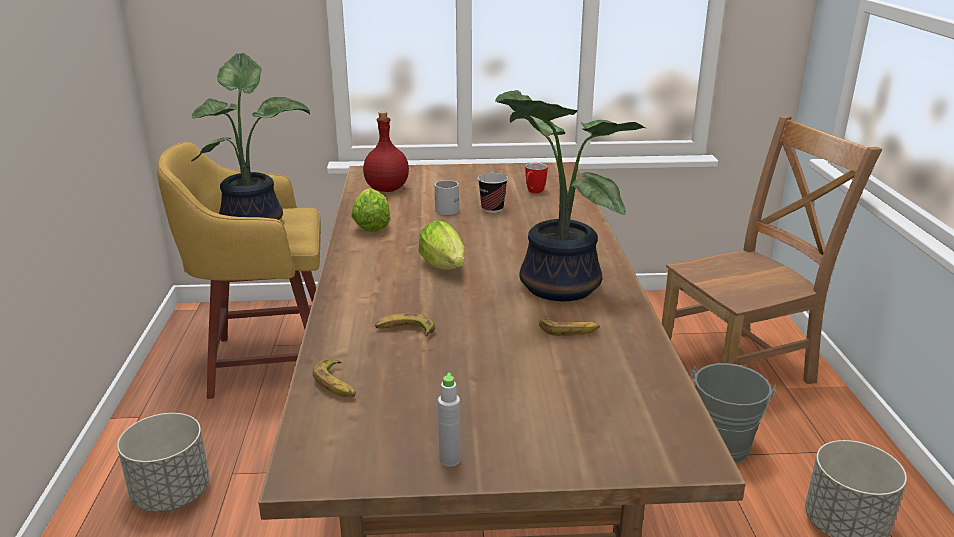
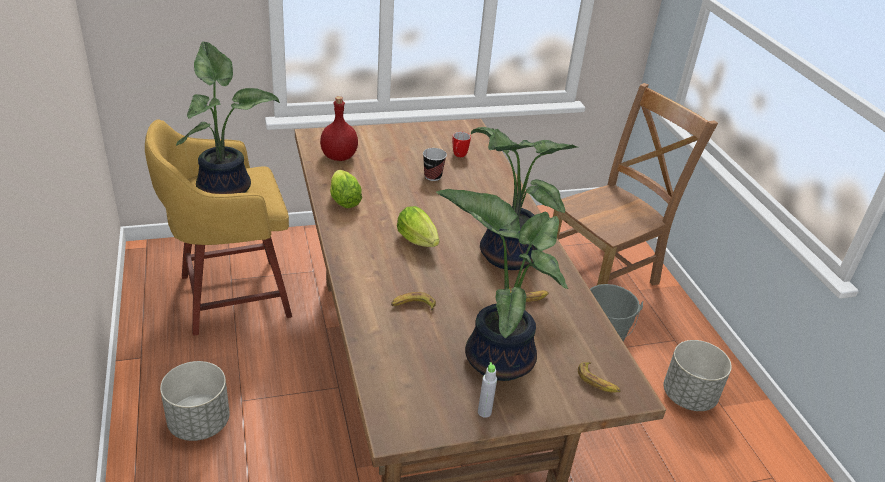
camera: 15 degrees left, 10 degrees up
banana [313,359,356,397] -> banana moved to [578,362,621,393]
white mug [435,180,459,215] -> none
none -> potted plant [436,189,568,381]

